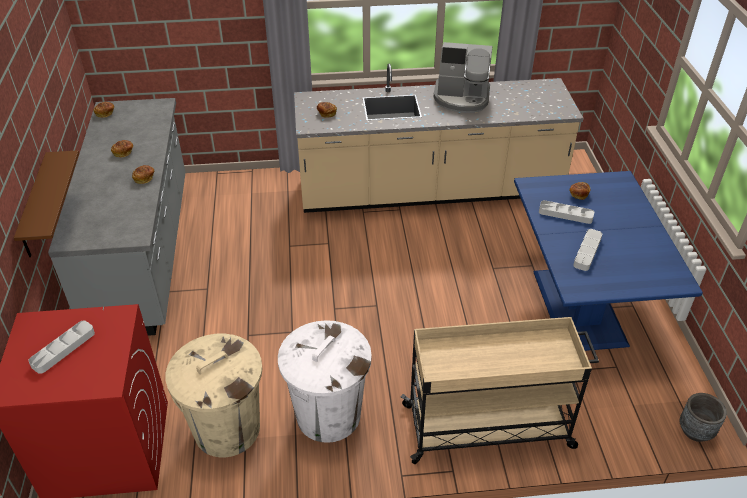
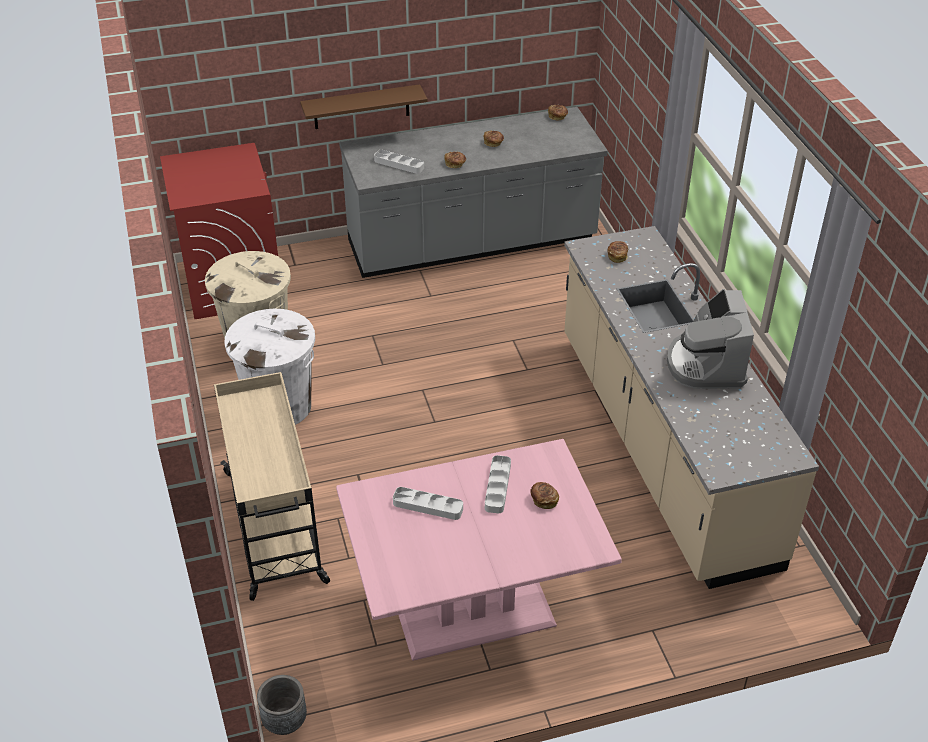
camera: 80 degrees right, 0 degrees up
grey tray [28,320,95,374] -> grey tray moved to [374,150,424,174]
blue dining table [514,171,703,351] -> pink dining table [336,439,622,661]

